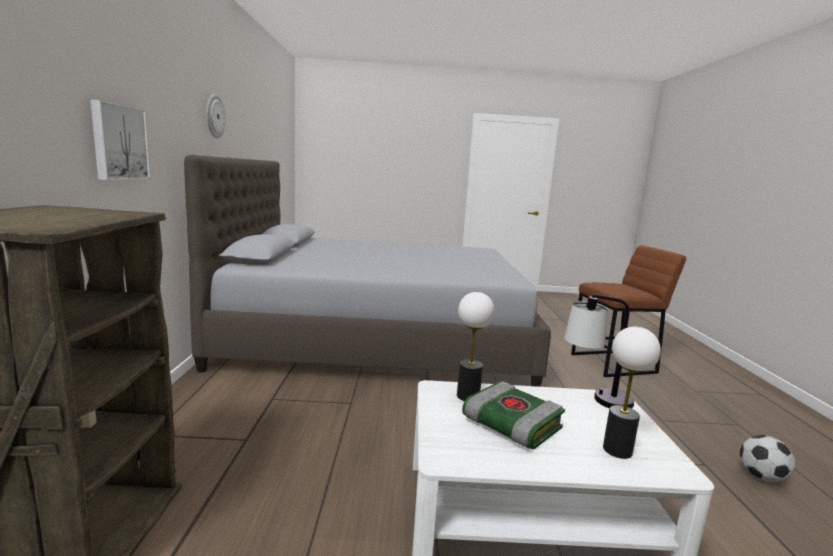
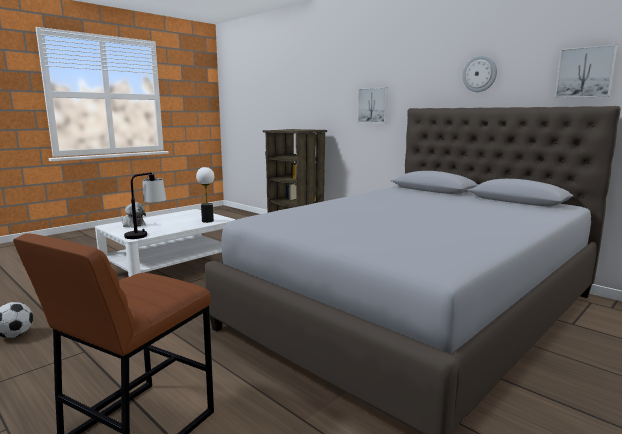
camera: 135 degrees right, 0 degrees up
book [462,381,565,449] -> none
table lamp [603,327,661,459] -> plush toy [122,202,146,227]
none -> picture [555,44,618,98]

